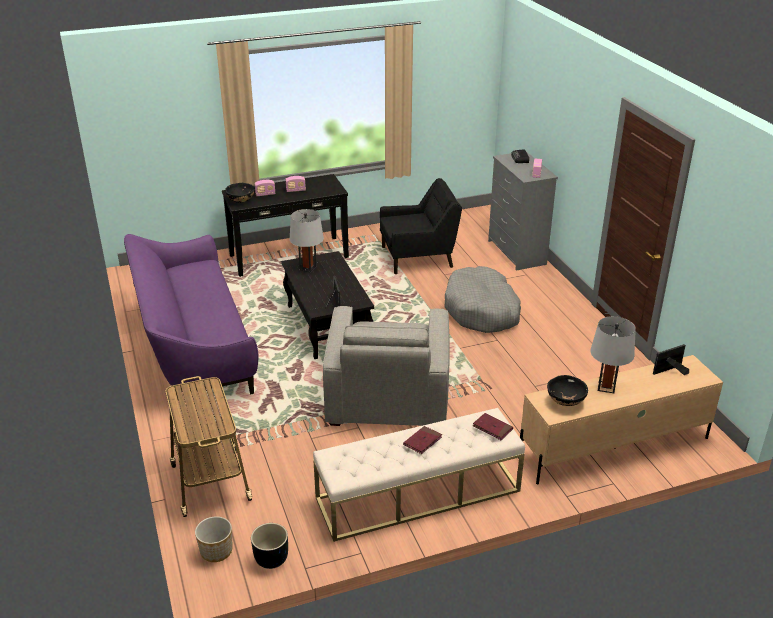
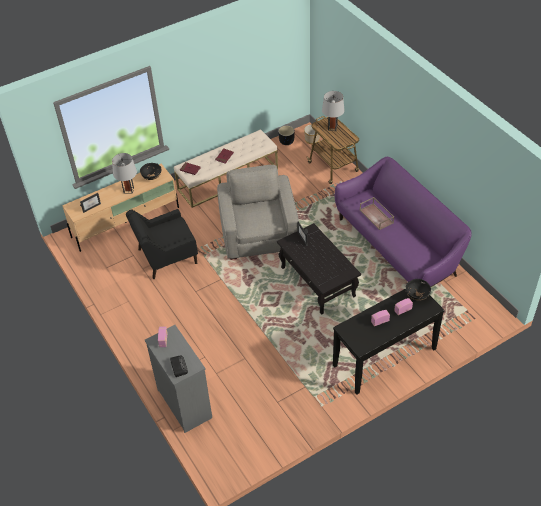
camera: 170 degrees right, 15 degrees up
grey table lamp [290,209,324,273] -> grey table lamp moved to [322,91,345,131]
black armchair [380,178,462,274] -> black armchair moved to [126,209,198,279]
grey dog bed [444,266,521,333] -> none
none -> brown tray [360,197,394,230]

